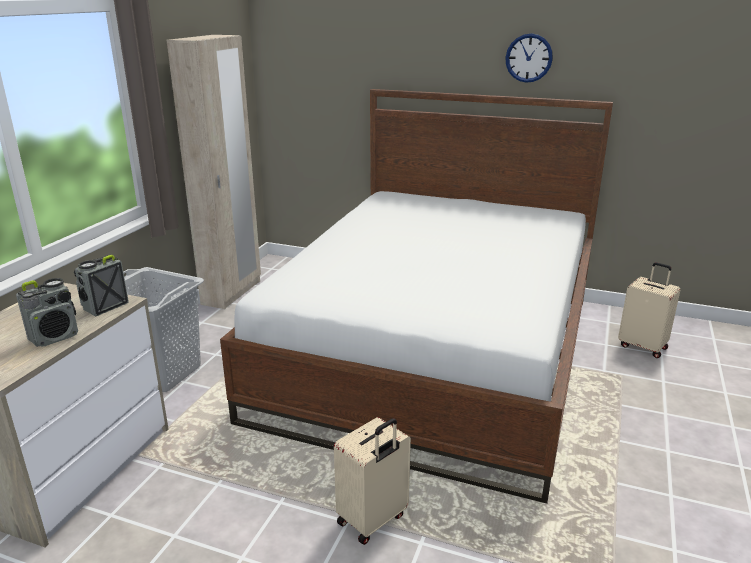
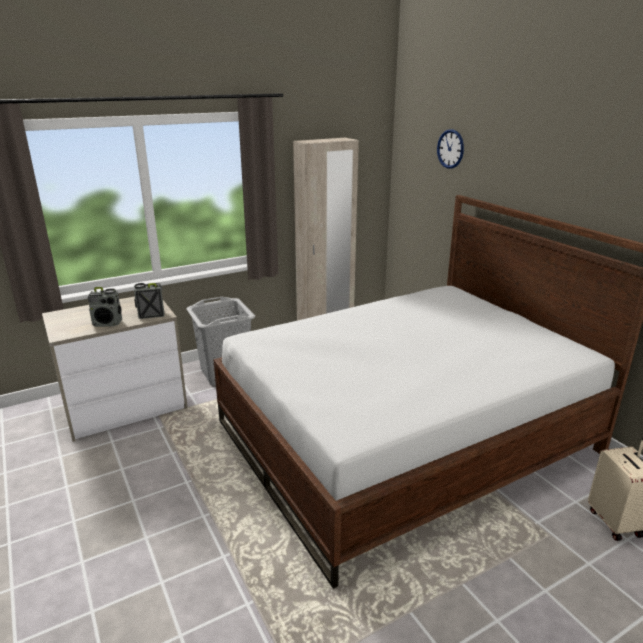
camera: 40 degrees right, 0 degrees up
beige suitcase [334,417,411,545] -> none
wall clock [505,33,553,83] -> wall clock moved to [437,129,464,169]

